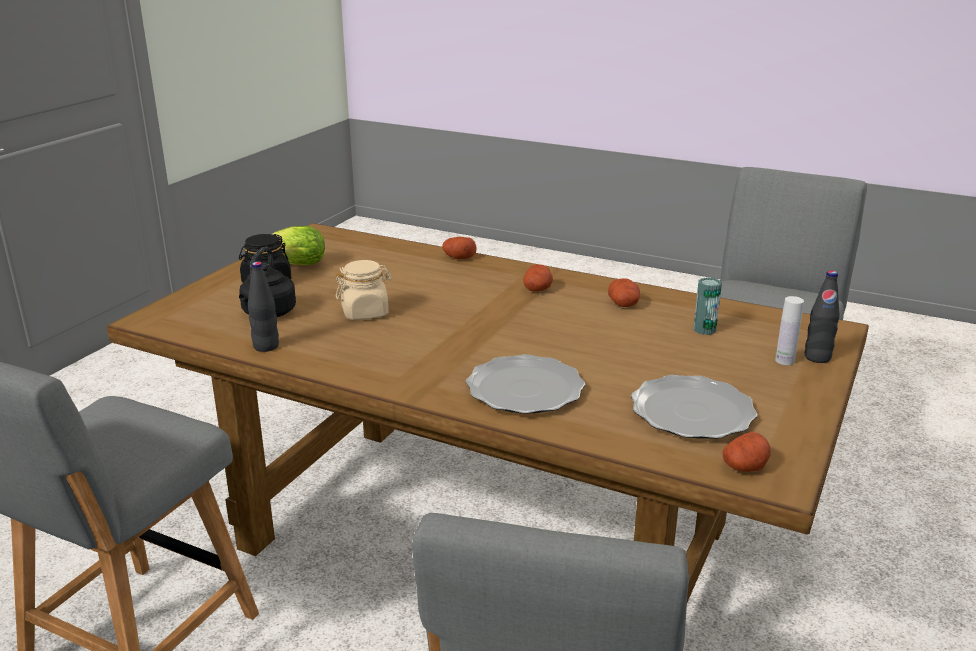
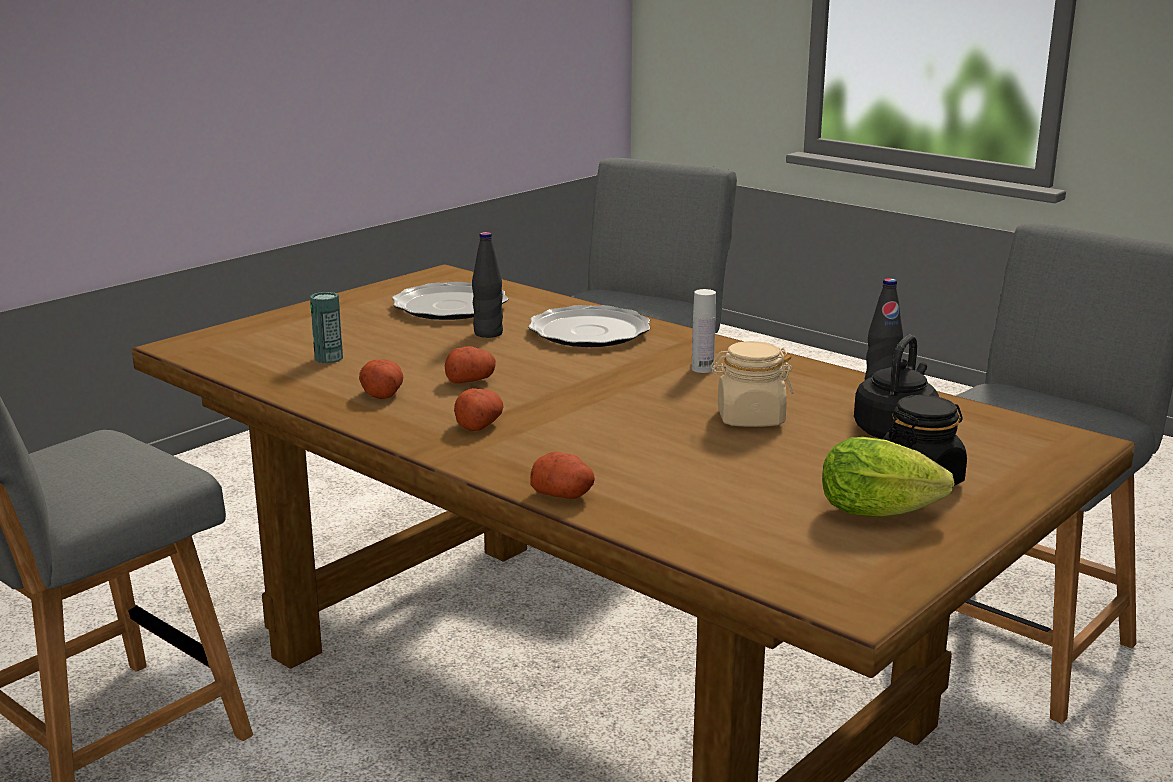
camera: 165 degrees left, 5 degrees down
potato [723,432,771,472] -> potato moved to [445,346,496,384]
white bottle [775,296,804,365] -> white bottle moved to [692,289,716,373]
black bottle [804,271,840,363] -> black bottle moved to [472,232,503,338]

